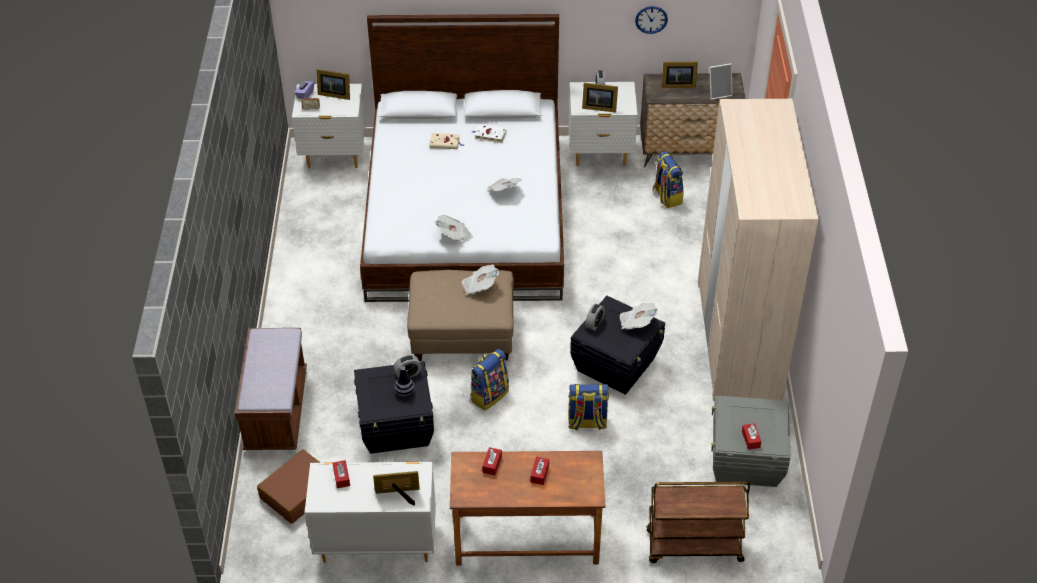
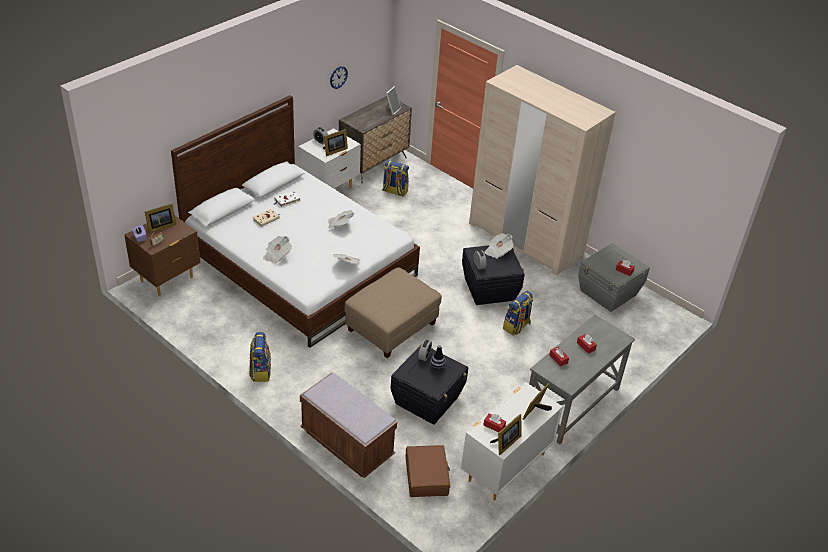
camera: 50 degrees left, 5 degrees down
white nightstand [292,84,366,168] -> brown nightstand [124,216,200,296]
brown desk [450,451,606,566] -> grey desk [529,315,635,445]
newspaper [462,264,499,295] -> newspaper moved to [263,236,292,263]
backpack [470,349,509,411] -> backpack moved to [249,332,271,382]
brown cart [646,482,750,563] -> none
picture frame [662,62,698,88] -> picture frame moved to [490,414,522,455]

